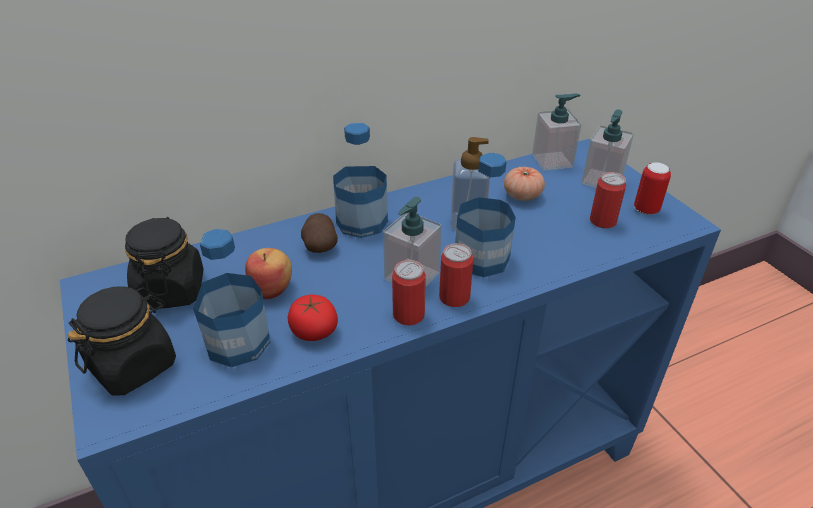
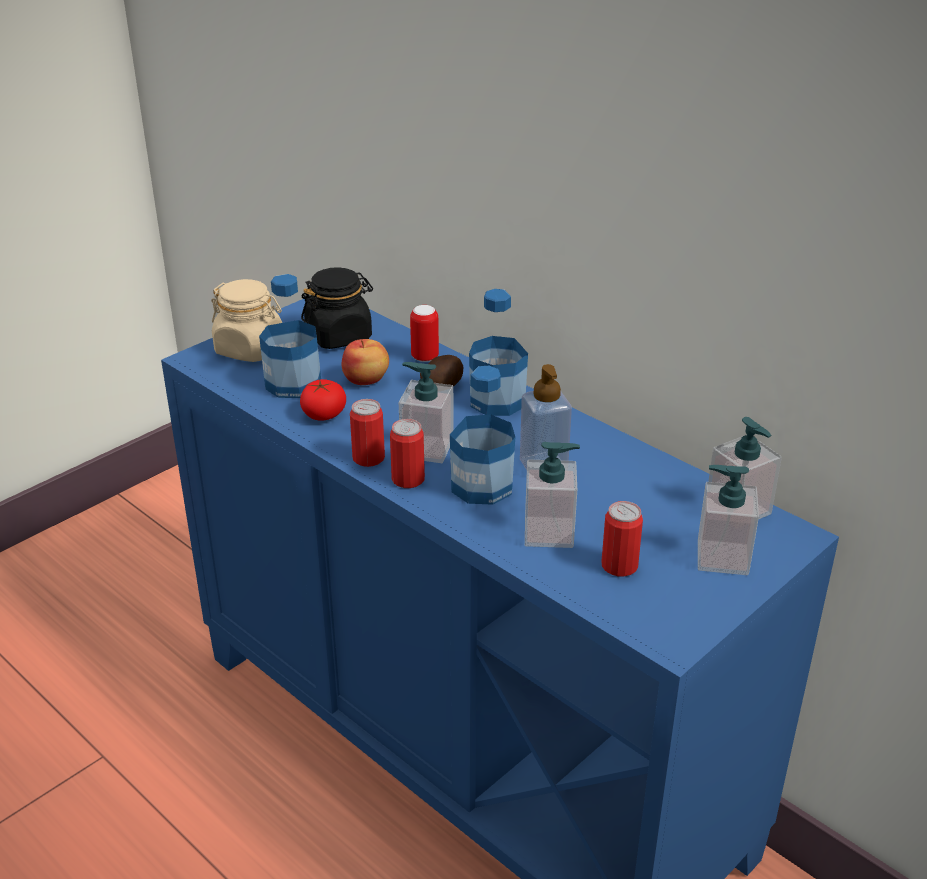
camera: 70 degrees right, 5 degrees down
black jar [68,287,176,395] -> beige jar [211,279,282,362]
tomato [504,167,545,201] -> none
can [634,162,671,215] -> can moved to [410,305,439,362]
none -> soap dispenser [525,442,580,548]

